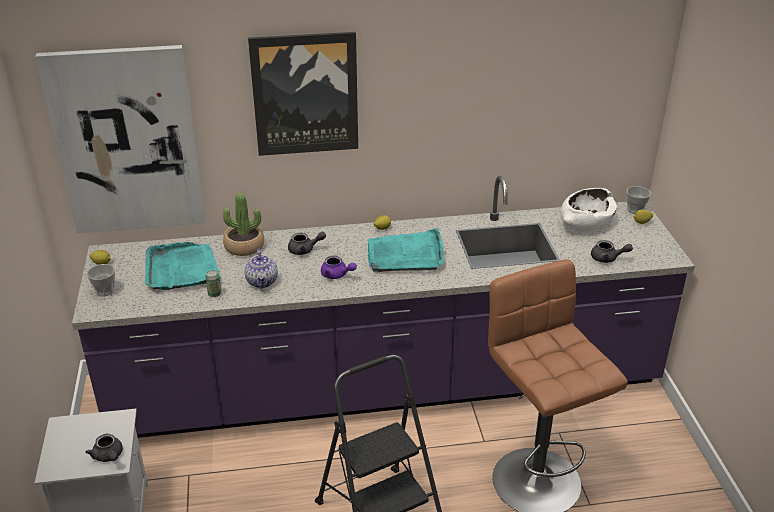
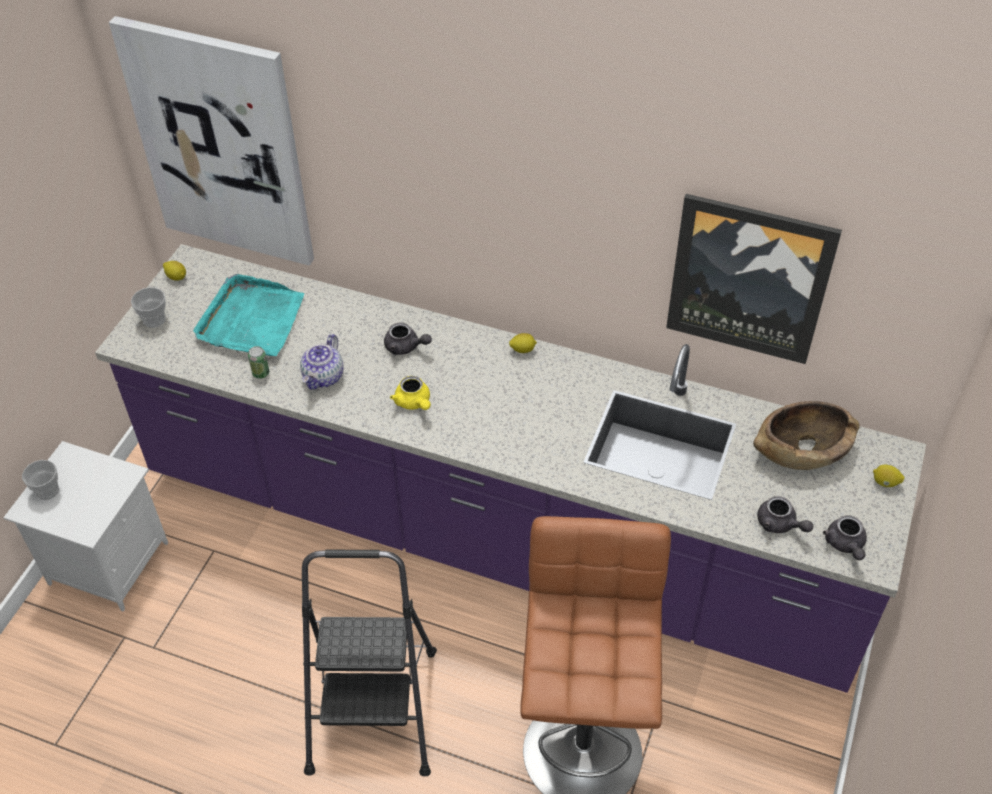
camera: 30 degrees right, 15 degrees up
grey teapot [85,434,123,462] -> grey teapot moved to [823,515,867,560]
potted plant [223,193,264,256] -> none
picture [248,32,358,156] -> picture moved to [666,194,842,364]
purple teapot [321,256,357,279] -> yellow teapot [390,376,431,410]
turquoise tray [368,228,444,272] -> none
white bowl [561,188,617,232] -> brown bowl [753,401,860,470]
cup [626,186,651,214] -> cup moved to [22,460,59,500]

